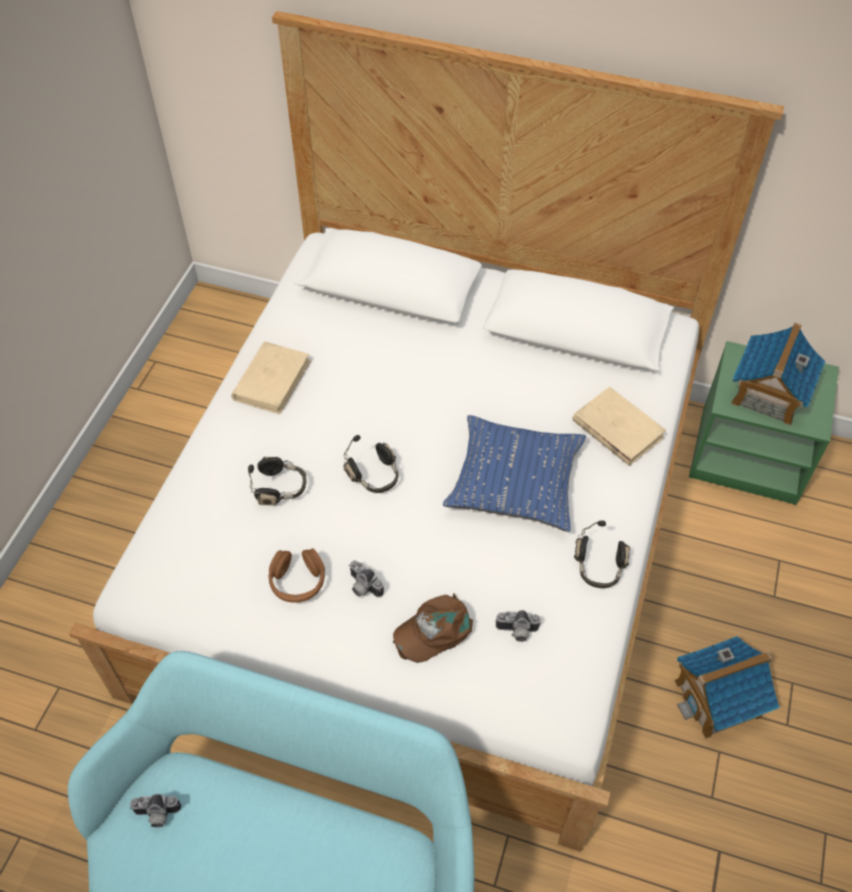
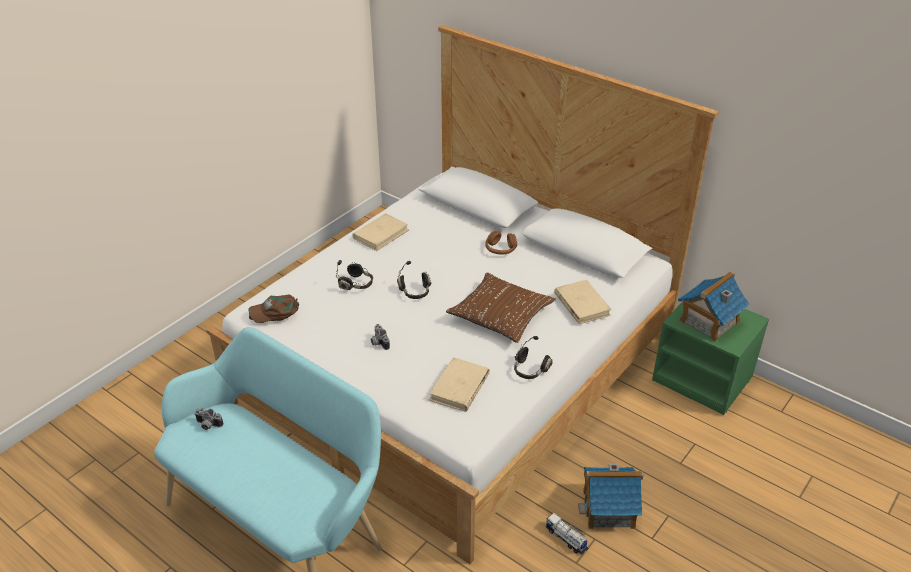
camera: 20 degrees right, 15 degrees down
brown headphones [268,549,325,603] -> brown headphones moved to [485,231,517,255]
brown cap [393,593,473,663] -> brown cap moved to [248,294,299,323]
blue pillow [443,415,586,532] -> brown pillow [446,273,556,343]
camera [496,610,541,642] -> beige book [429,357,490,412]
none -> toy truck [546,513,589,555]

